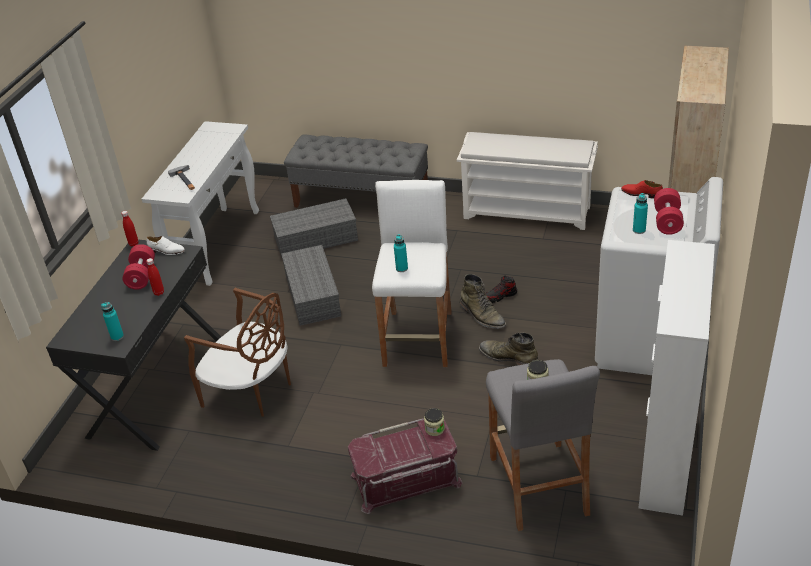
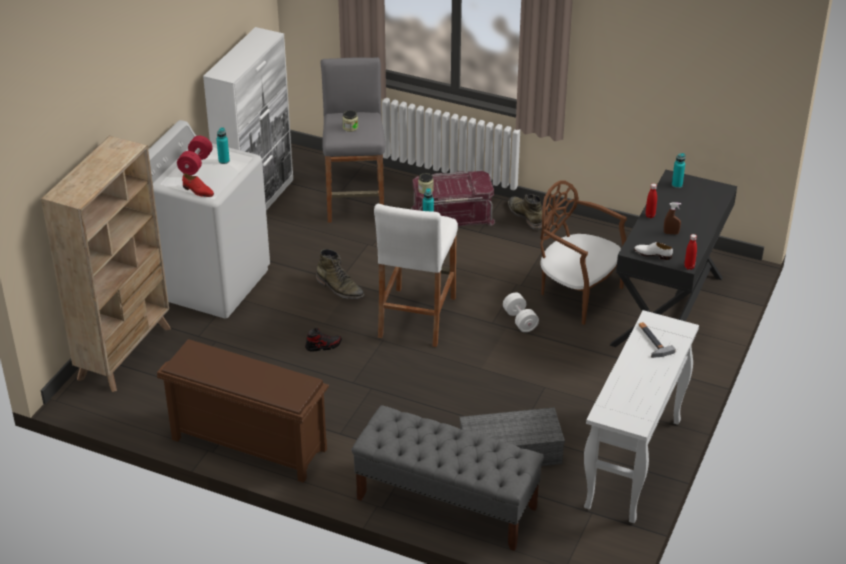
camera: 175 degrees left, 0 degrees up
red dumbbell [123,244,155,290] -> brown spray bottle [664,202,681,234]
grey storage box [281,245,341,326] -> none
white shoe rack [457,132,598,230] -> brown shoe rack [157,339,329,483]
green boot [460,274,506,329] -> green boot moved to [508,194,542,229]
none -> white dumbbell [503,293,539,332]

